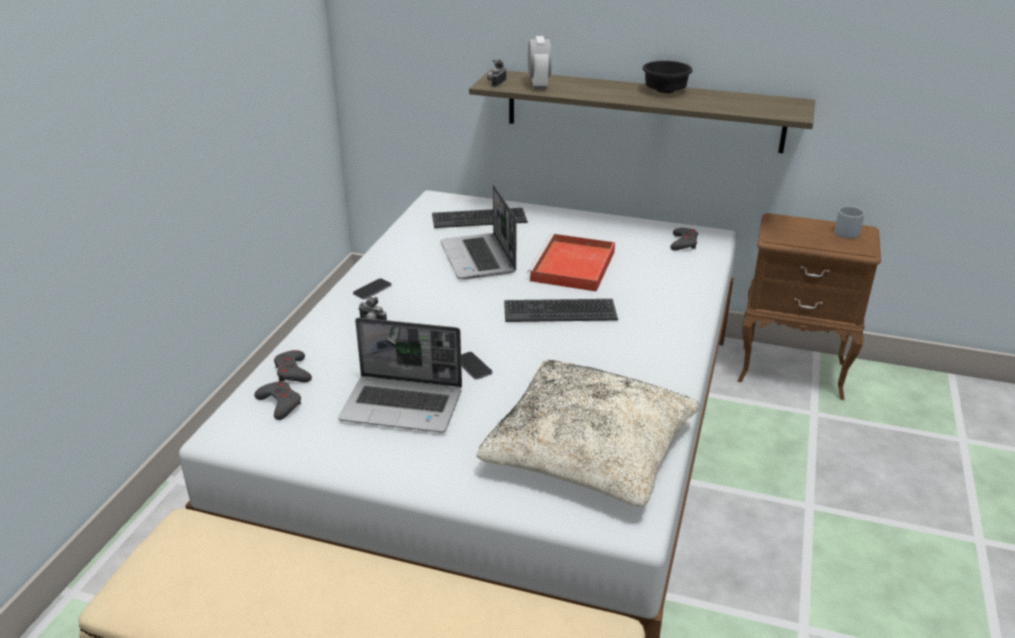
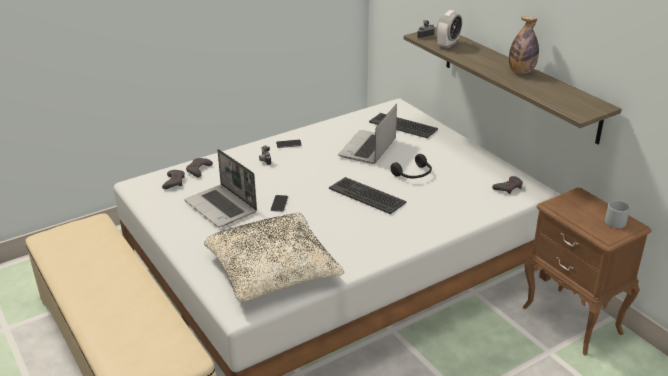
camera: 40 degrees right, 0 degrees up
red tray [527,234,615,292] -> black headphones [390,154,432,178]
black bowl [642,61,692,93] -> bottle [509,17,539,74]

